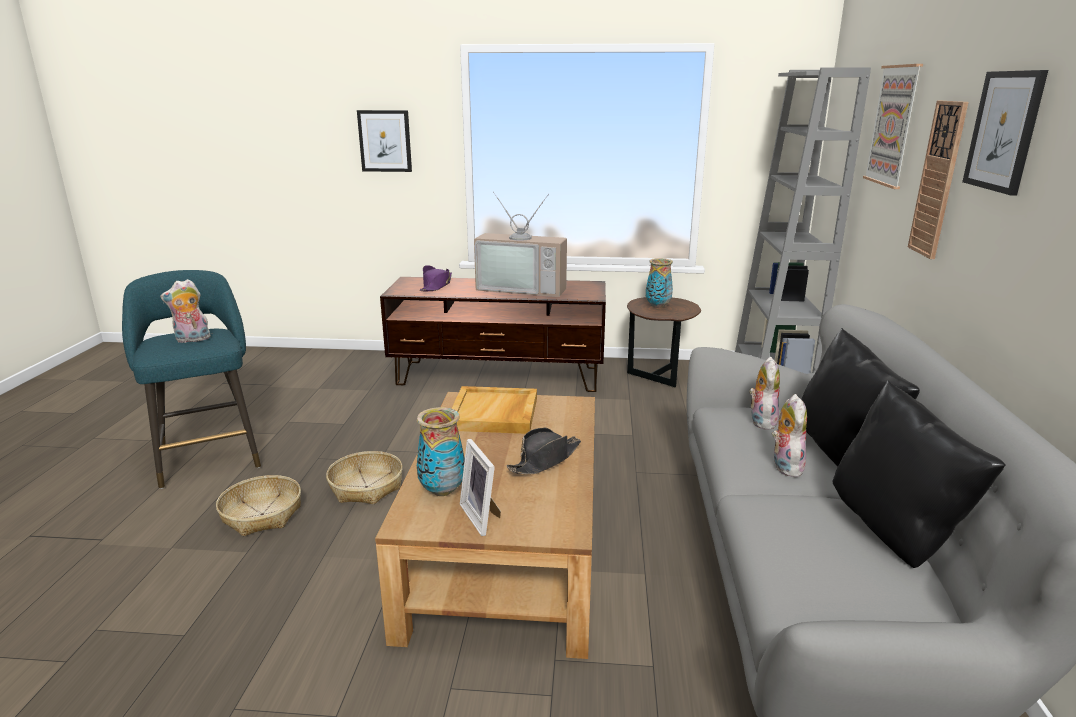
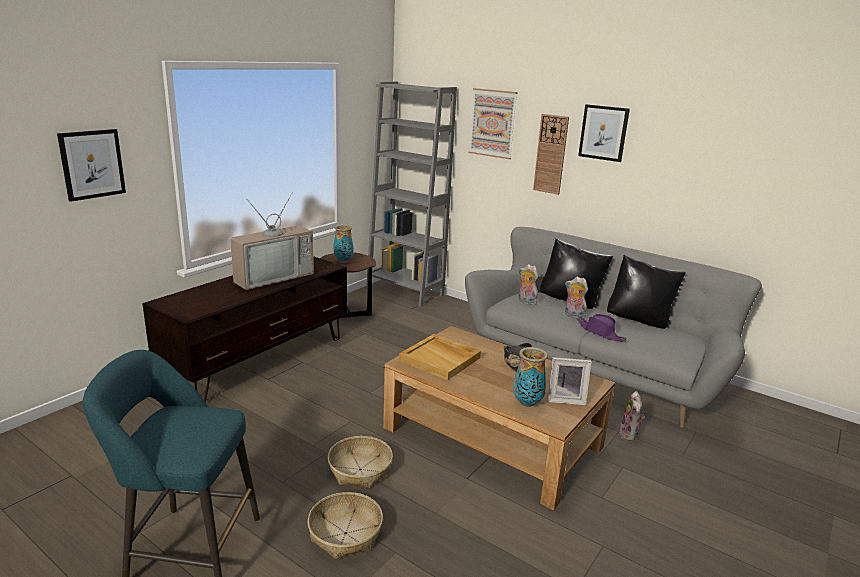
camera: 60 degrees left, 0 degrees up
plush toy [160,279,211,343] -> plush toy moved to [619,391,645,441]
purple hat [420,265,452,291] -> purple hat moved to [577,314,627,341]

